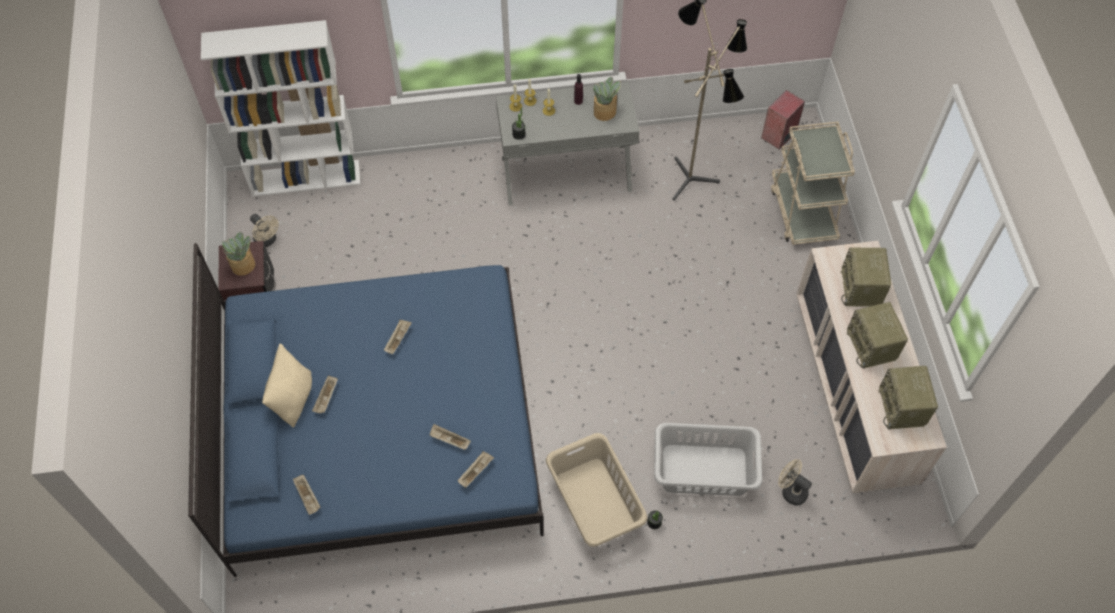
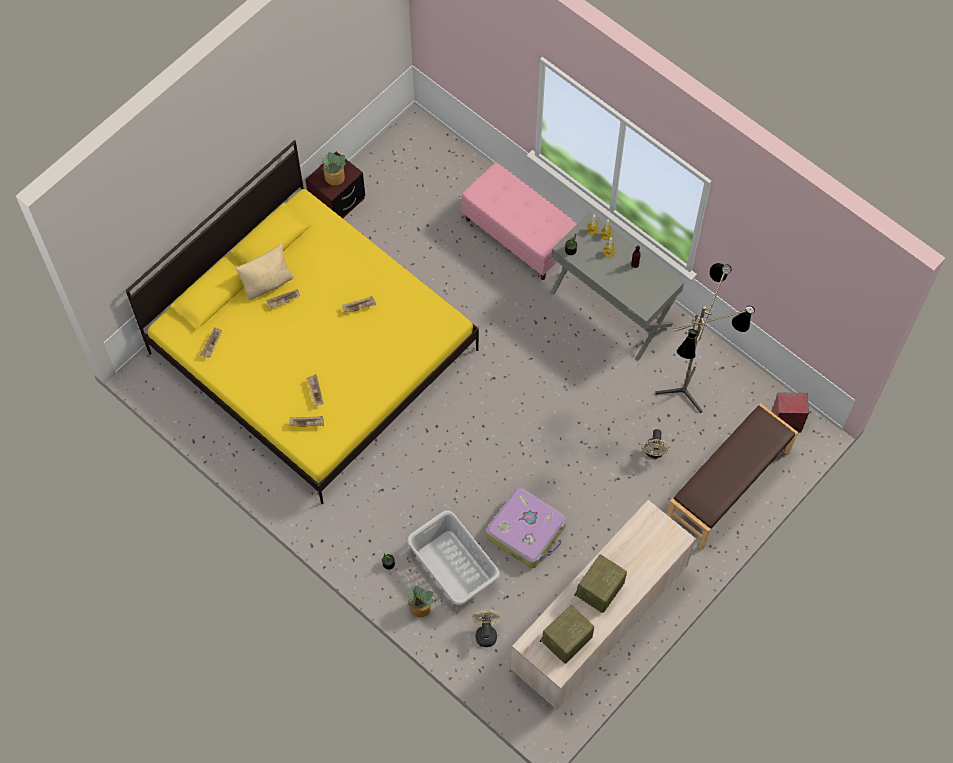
camera: 50 degrees right, 5 degrees up
blue bed [188,243,544,577] -> yellow bed [126,140,479,504]
white bookcase [201,20,361,197] -> none
beige fan [250,214,279,247] -> beige fan moved to [643,429,670,458]
beige laundry basket [546,433,648,547] -> none
potted plant [593,77,621,121] -> potted plant moved to [408,586,434,617]
beige cart [771,122,855,245] -> brown bench [667,403,798,550]
radio [841,247,892,307] -> none
none -> pink bench [461,162,577,280]
none -> suitcase [486,487,566,569]

